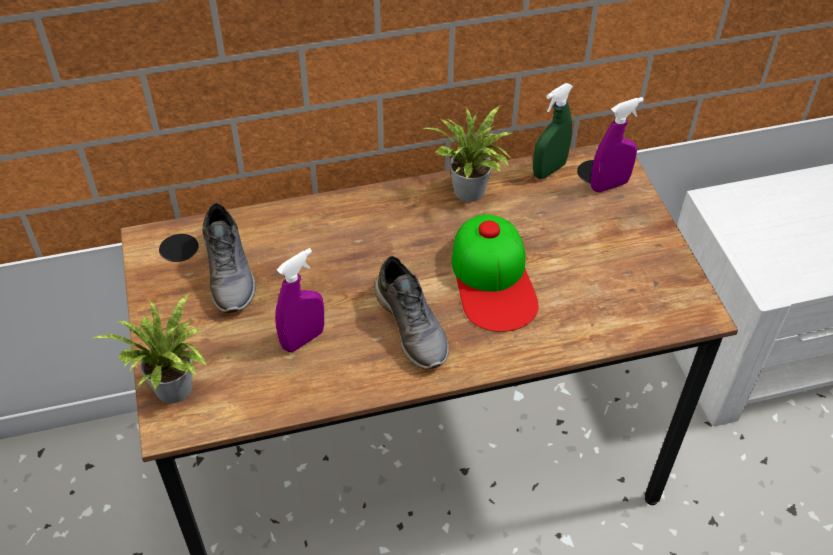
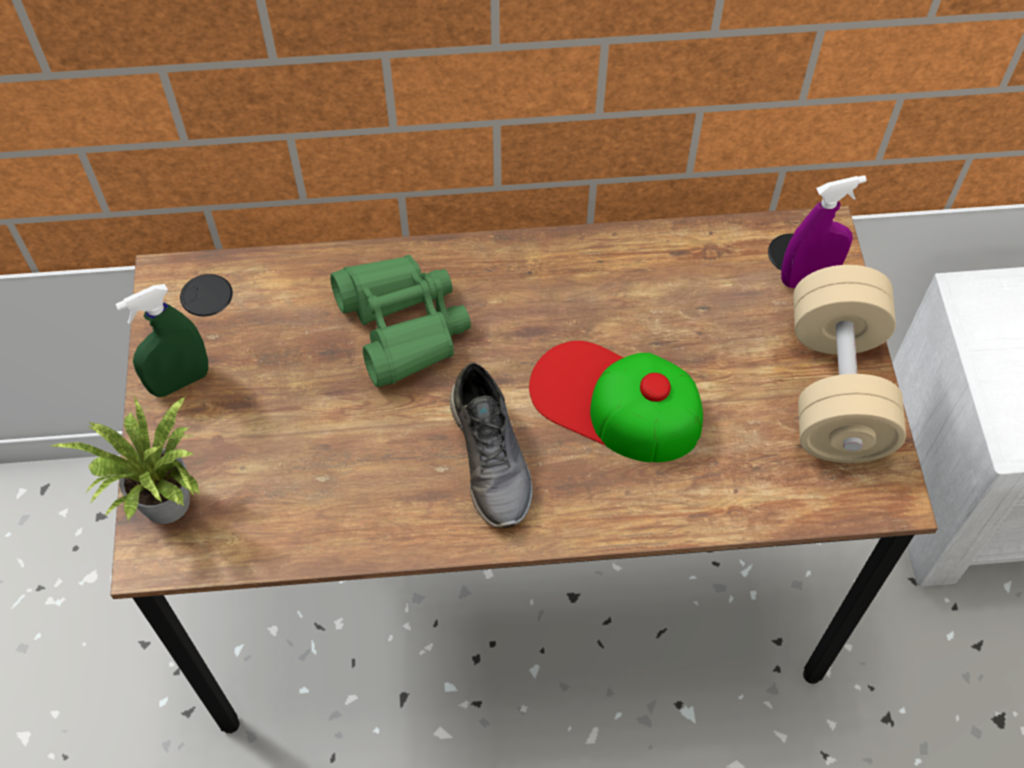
camera: 10 degrees right, 10 degrees up
grey shoe [202,203,256,313] -> none
purple spray bottle [275,248,324,352] -> none
potted plant [422,105,512,202] -> none
cap [452,214,538,332] -> cap turned 120 degrees clockwise [529,341,703,462]
green spray bottle [533,83,573,179] -> green spray bottle moved to [115,284,209,397]
none -> green binoculars [330,255,471,387]
none -> beige dumbbell [793,265,906,463]

